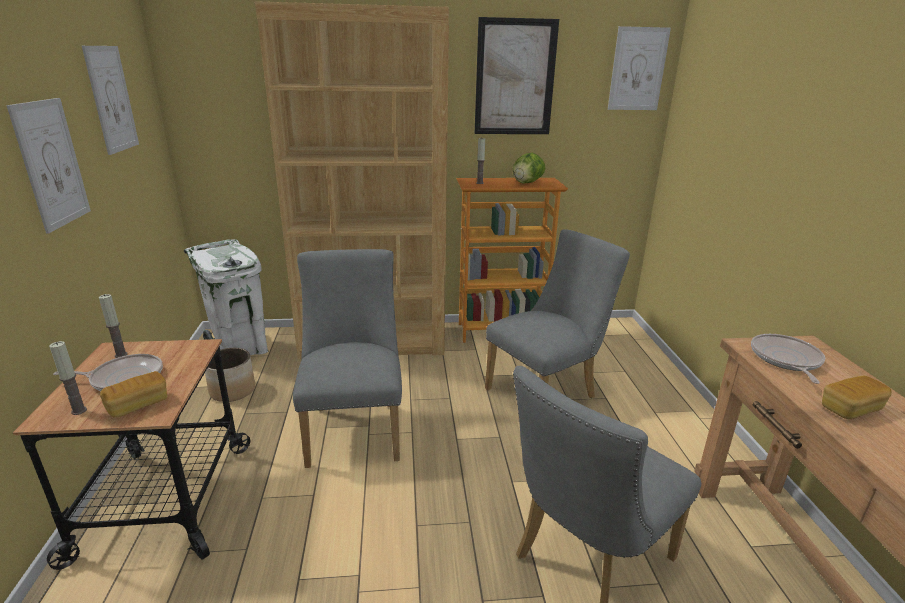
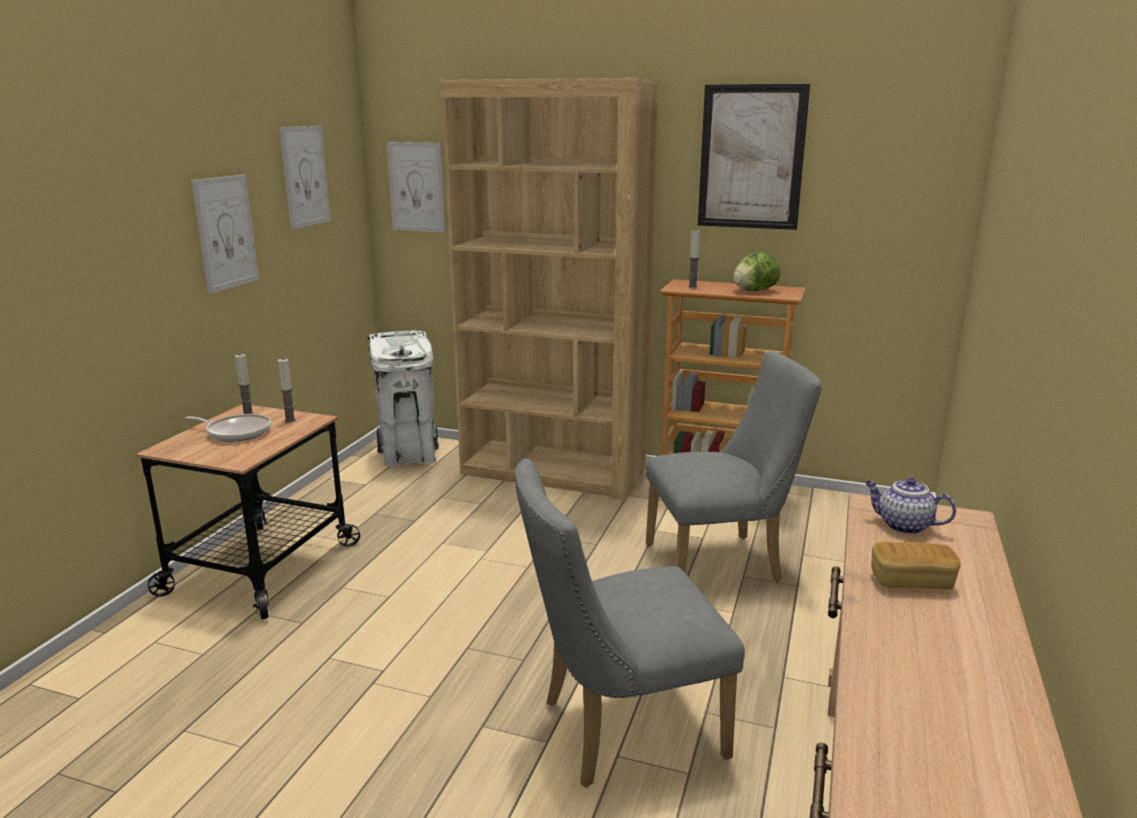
camera: 25 degrees right, 5 degrees down
candle [49,341,87,415] -> candle moved to [277,359,296,423]
bread [100,371,167,418] -> none
planter [205,348,255,402] -> none
grey chair [293,249,402,468] -> none
picture [608,26,671,110] -> picture moved to [387,142,445,232]
frying pan [751,334,825,384] -> teapot [865,478,956,534]

